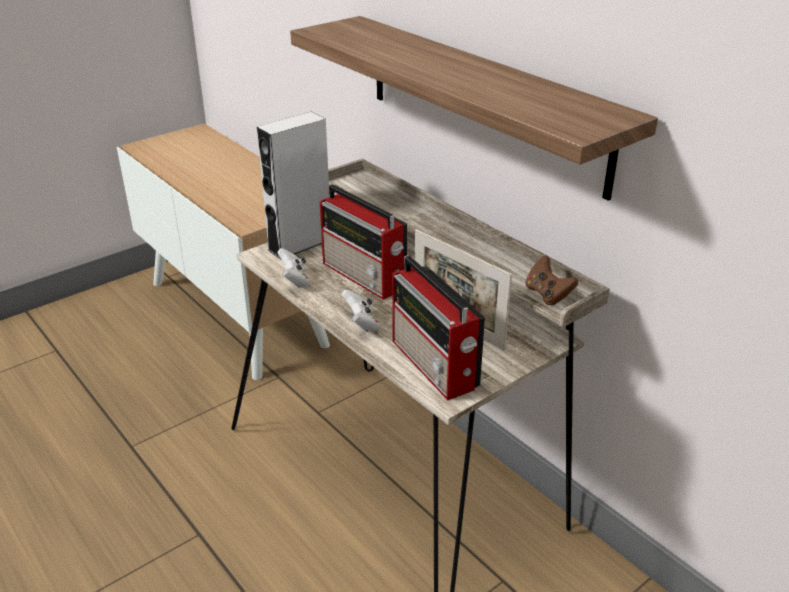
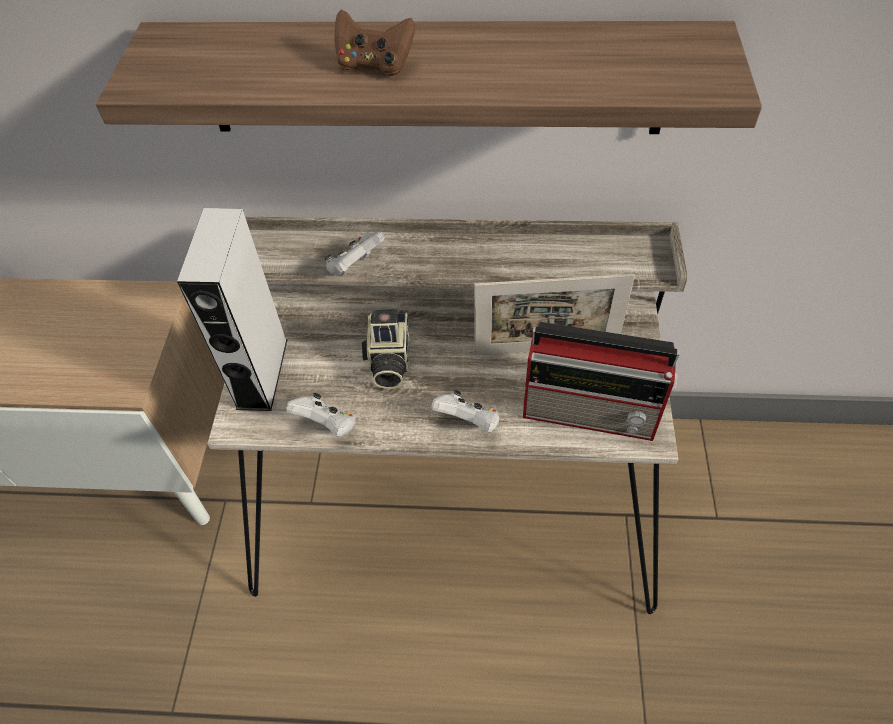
camera: 45 degrees left, 20 degrees up
radio [320,184,407,300] -> camera [362,309,410,389]
brown game controller [526,255,578,305] -> brown game controller moved to [334,9,415,76]
none -> white game controller [325,231,385,276]

